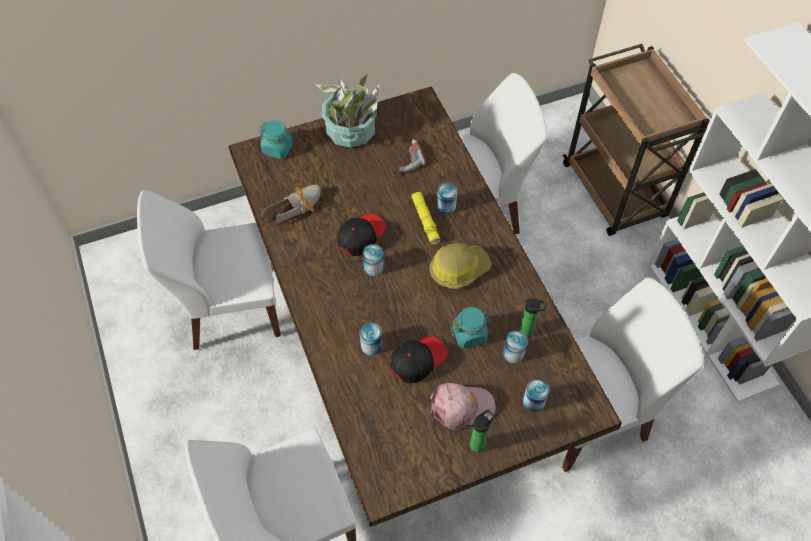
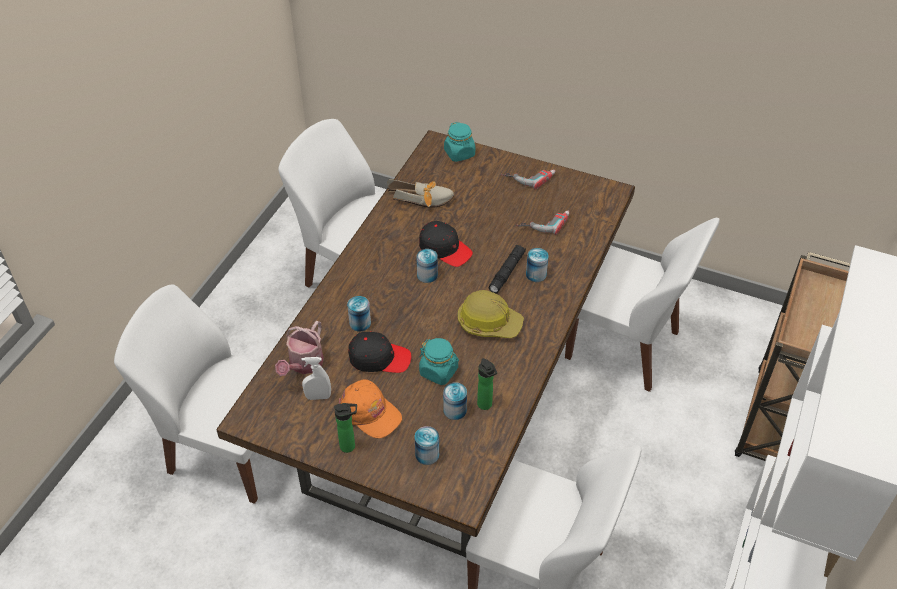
camera: 45 degrees right, 10 degrees down
potted plant [315,75,379,148] -> power drill [501,170,555,190]
black cap [337,214,386,256] -> black cap turned 45 degrees clockwise [419,221,473,267]
yellow flashlight [411,191,440,244] -> black flashlight [488,245,526,293]
pink cap [430,383,496,430] -> orange cap [339,379,402,438]
none -> watering can [275,321,324,376]
none -> white spray bottle [302,357,331,400]

